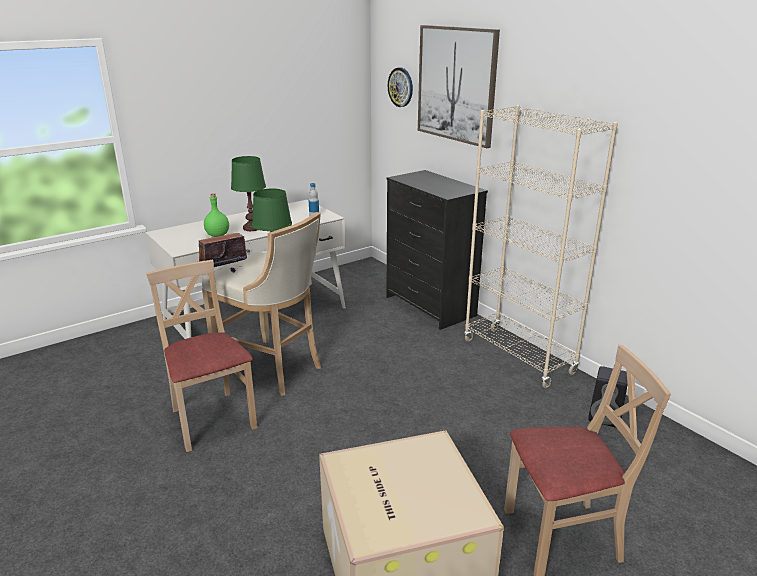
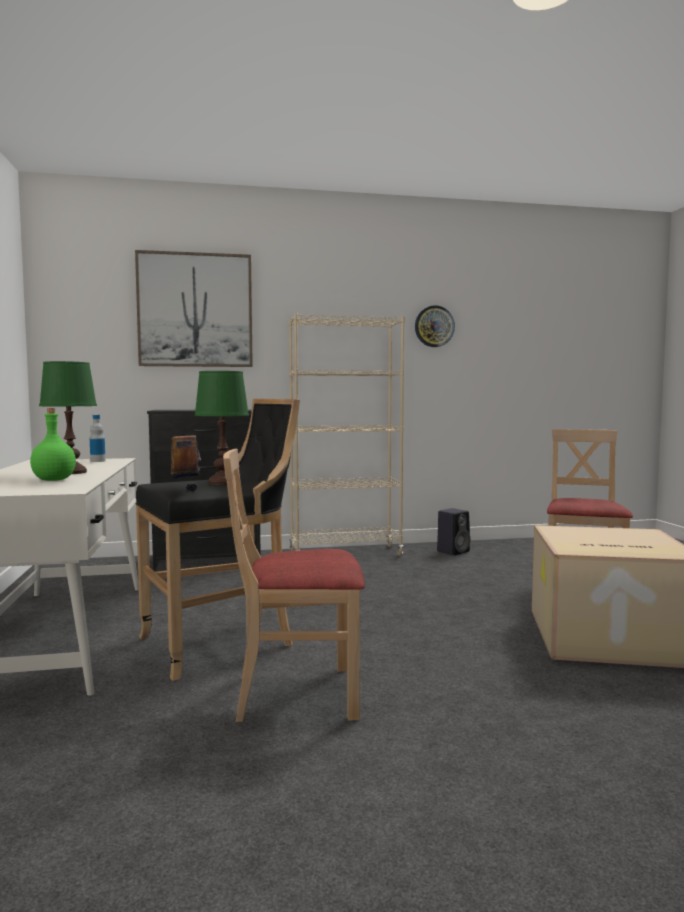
camera: 65 degrees left, 20 degrees down
beige stool [202,212,321,396] -> black stool [136,399,300,681]
wall clock [388,67,413,107] -> wall clock moved to [415,305,455,347]

